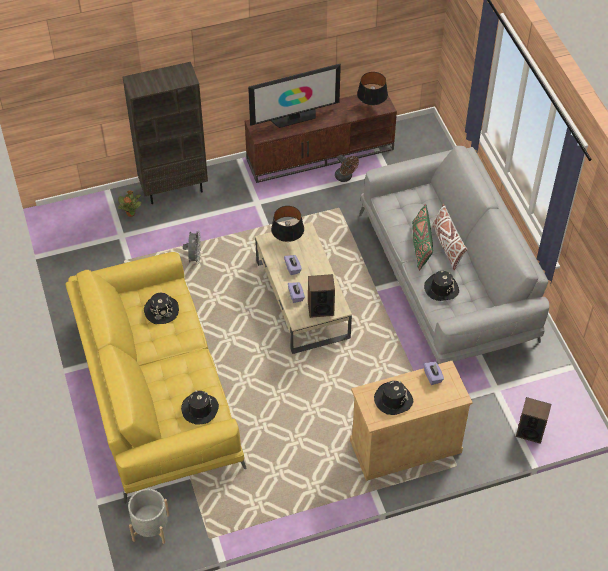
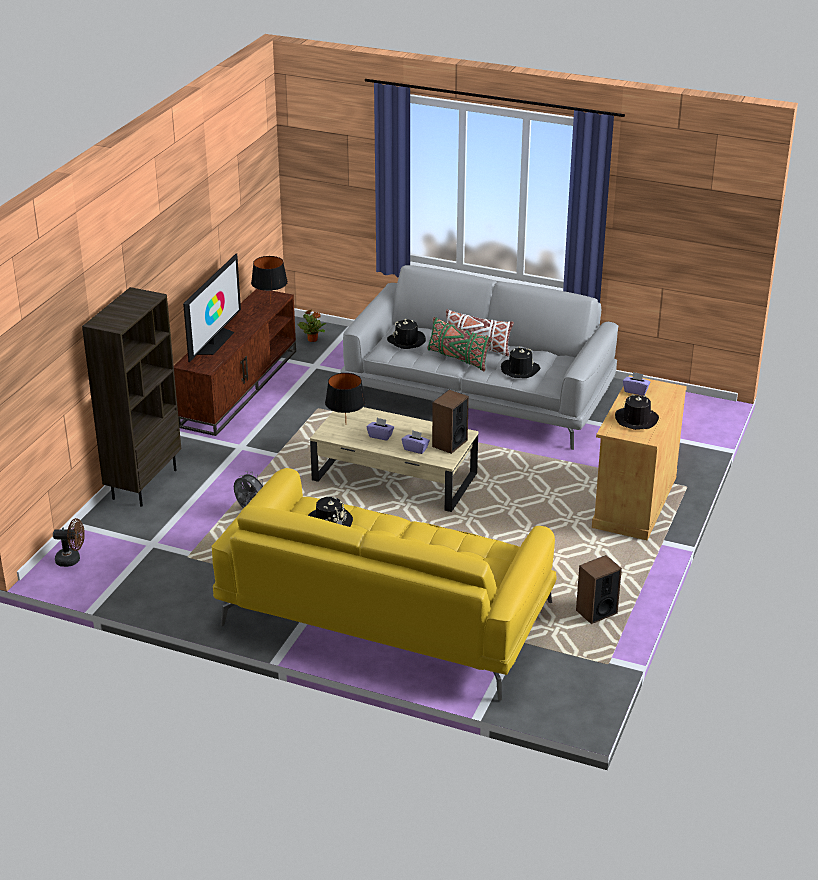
camera: 50 degrees left, 20 degrees down
potted plant [118,190,141,217] -> potted plant moved to [298,309,326,342]
grey planter [128,489,170,544] -> none
black hat [181,390,219,424] -> black hat moved to [387,319,426,349]
brown fan [335,155,359,182] -> brown fan moved to [53,518,85,567]
speaker [516,397,552,444] -> speaker moved to [576,555,622,624]

